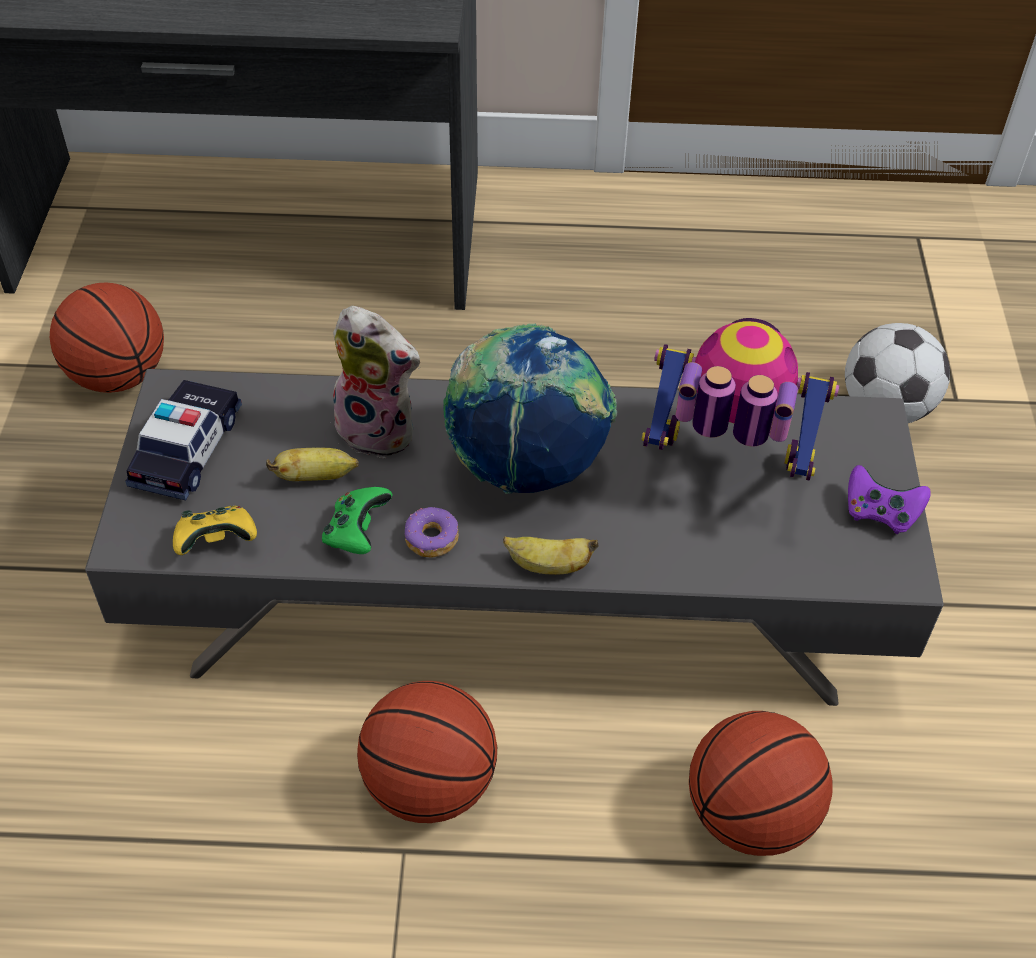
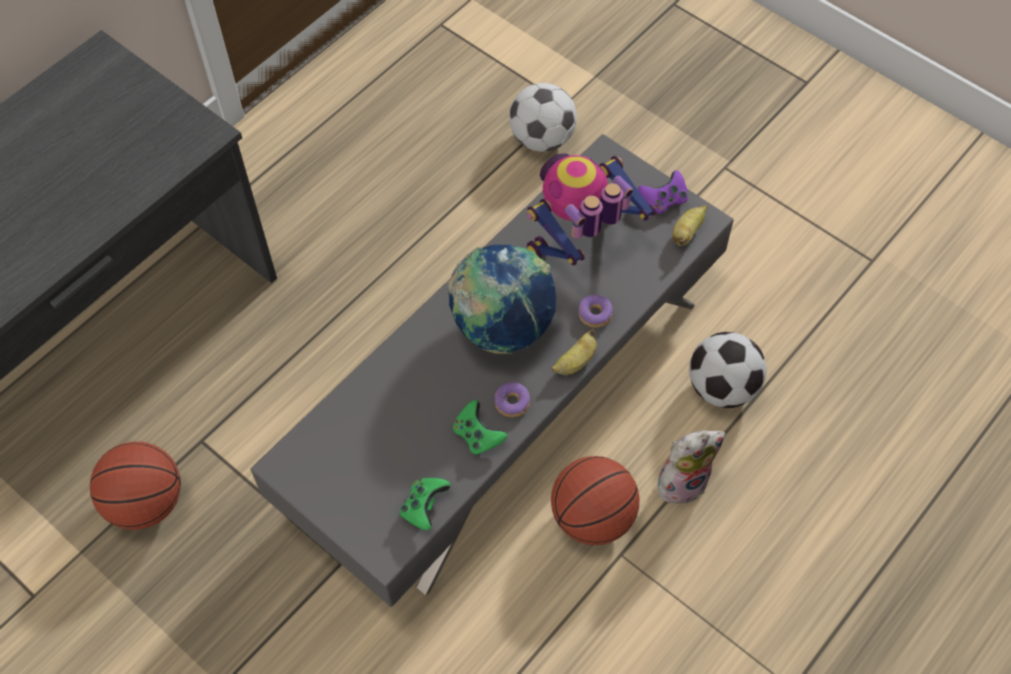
camera: 50 degrees left, 10 degrees up
toy car [125,380,242,501] -> none
yellow game controller [173,505,257,555] -> green game controller [400,478,451,530]
banana [266,448,359,481] -> banana moved to [672,205,707,246]
plush toy [327,306,420,459] -> plush toy moved to [658,430,725,503]
basketball [689,711,833,856] -> football [689,332,767,408]
none -> donut [578,294,613,328]

